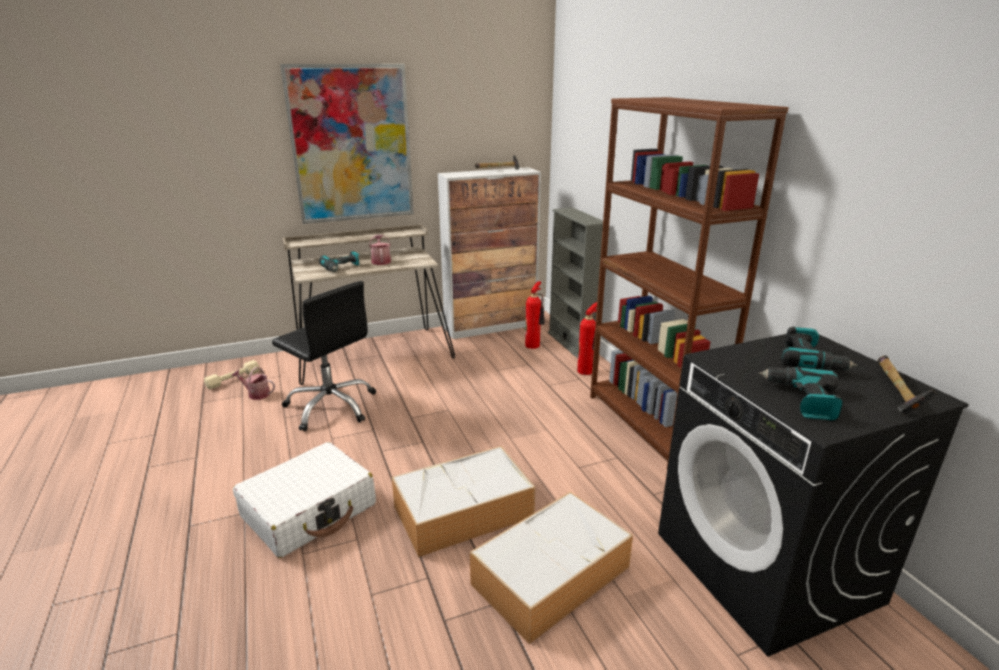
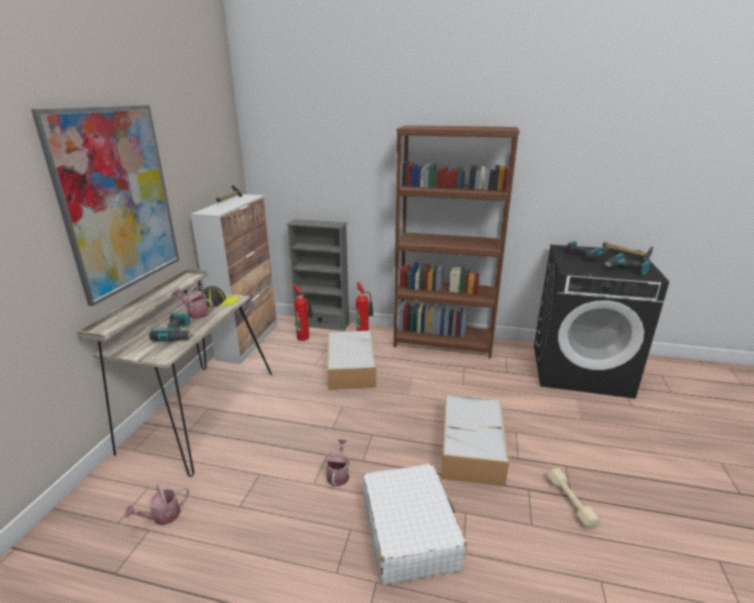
camera: 55 degrees left, 0 degrees up
beige dumbbell [204,360,260,389] -> beige dumbbell moved to [547,468,601,529]
black office chair [272,281,376,431] -> none
storage box [470,492,633,644] -> storage box moved to [327,331,376,390]
none -> cap [201,286,240,307]
none -> watering can [325,439,350,487]

